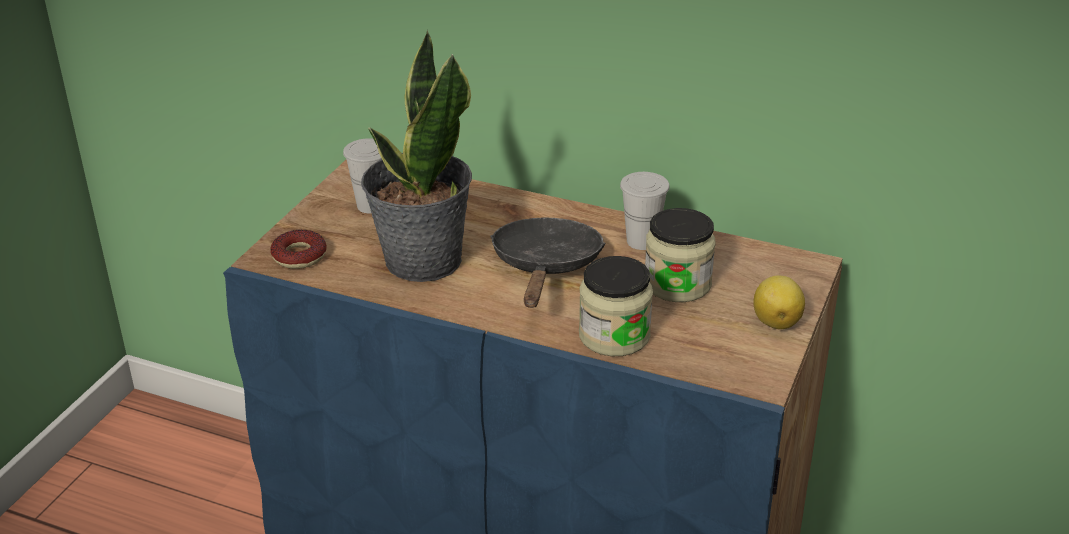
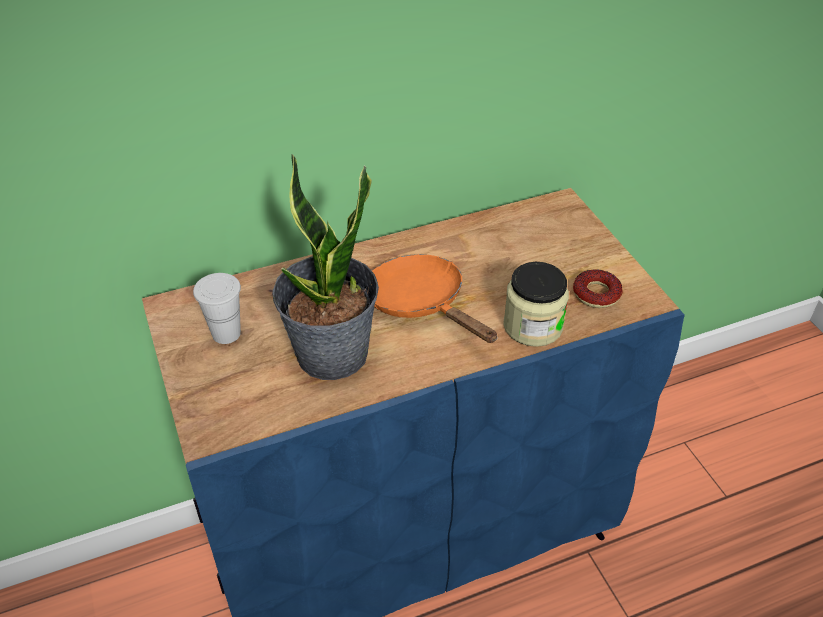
camera: 45 degrees left, 10 degrees up
donut [270,230,327,269] -> donut moved to [573,269,623,308]
black frying pan [490,218,605,308] -> orange frying pan [372,254,498,343]
white cup [620,172,670,250] -> none
jar [645,208,716,302] -> none
lemon [753,275,805,329] -> none

